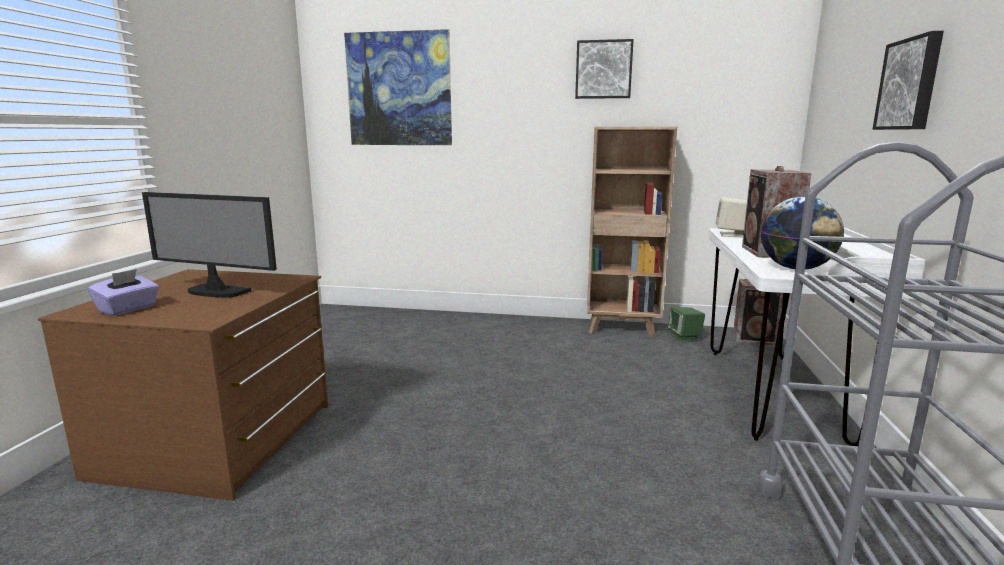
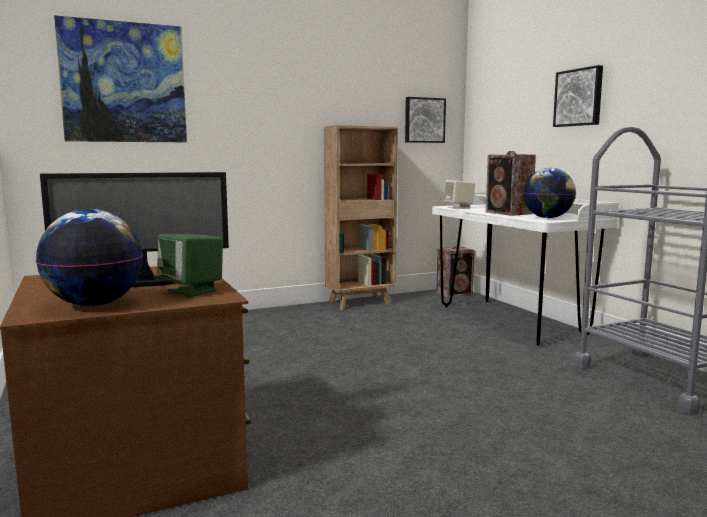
camera: 35 degrees left, 5 degrees down
purple tissue box [88,269,159,316] -> globe [36,209,143,306]
picture [575,39,634,99] -> picture moved to [405,97,446,143]
green speaker [668,307,705,343] -> green speaker moved to [157,234,223,297]

